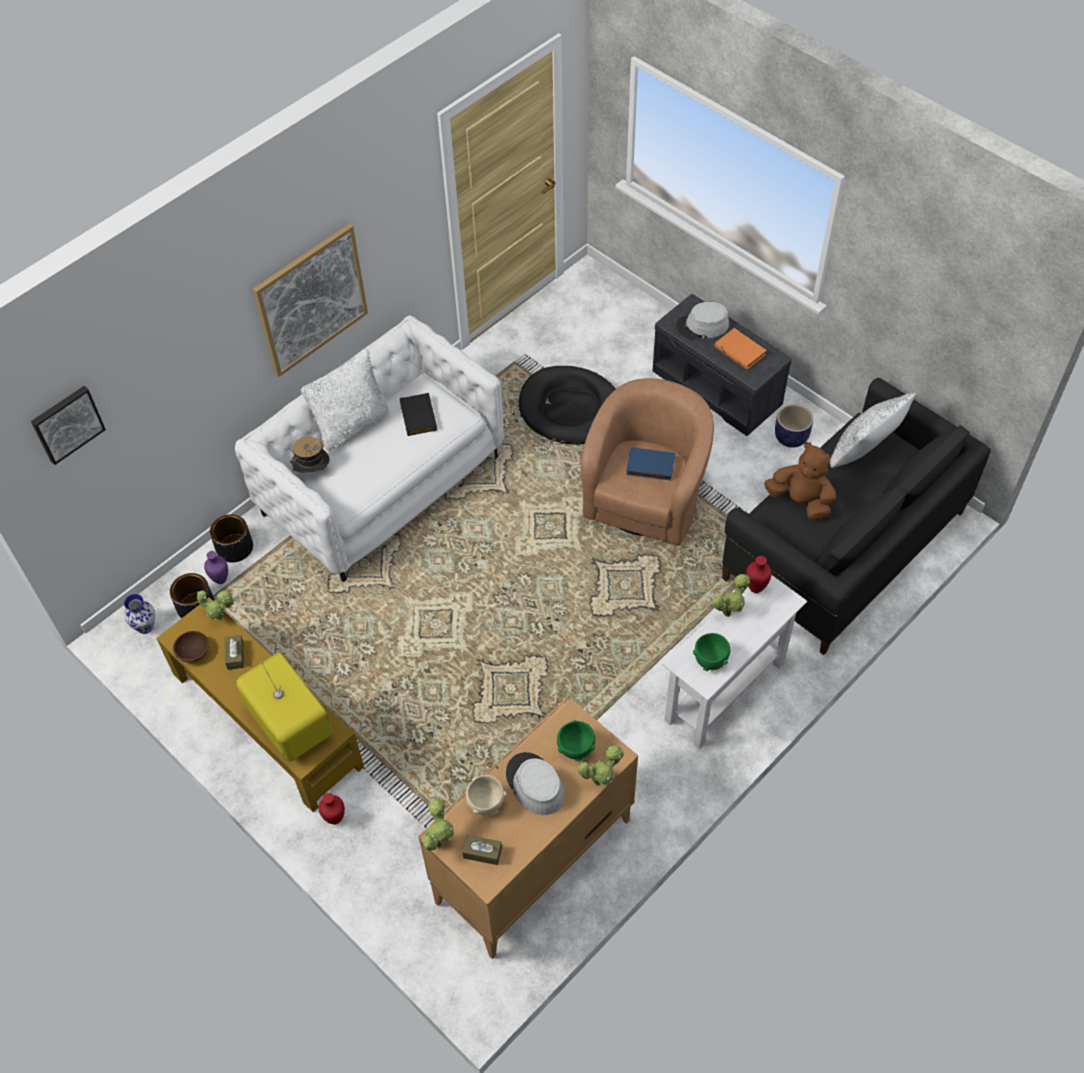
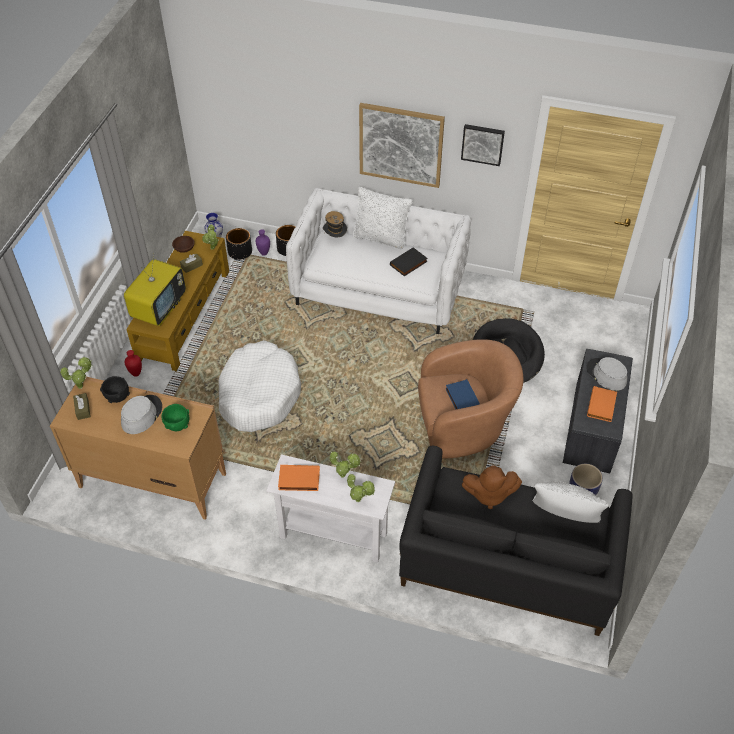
camera: 60 degrees right, 5 degrees down
picture [31,386,106,465] -> picture moved to [461,124,505,166]
beige bowl [466,775,506,815] -> black bowl [100,376,130,403]
potted plant [578,745,624,786] -> potted plant moved to [347,474,375,502]
green bowl [693,633,730,671] -> orange book [278,465,320,491]
red vase [746,556,772,593] -> none
brown plush toy [764,442,836,521] -> brown plush toy turned 90 degrees clockwise [462,465,522,509]
none -> white dog bed [219,340,301,432]

